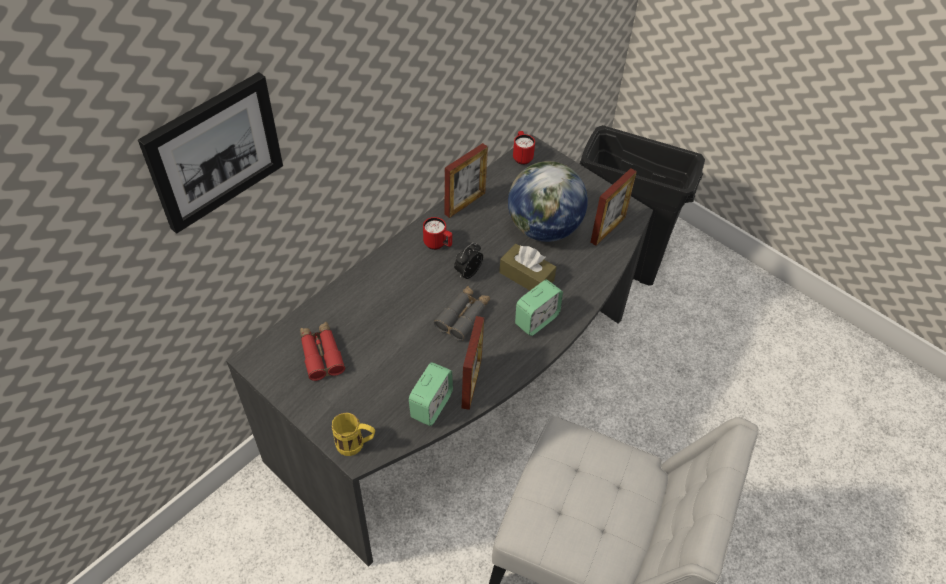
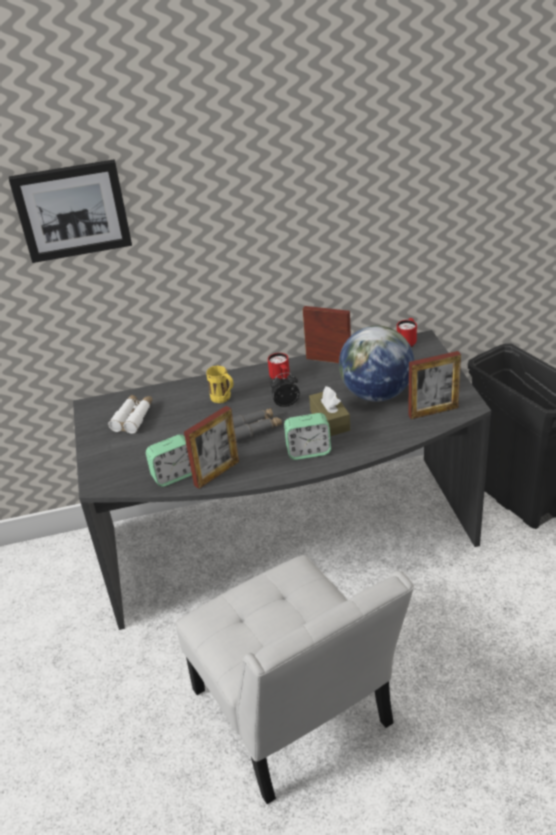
camera: 40 degrees right, 15 degrees down
red binoculars [300,322,345,381] -> white binoculars [108,394,153,434]
yellow mug [332,413,375,456] -> yellow mug moved to [206,365,233,403]
picture frame [445,143,488,218] -> picture frame turned 150 degrees counterclockwise [303,306,351,363]

